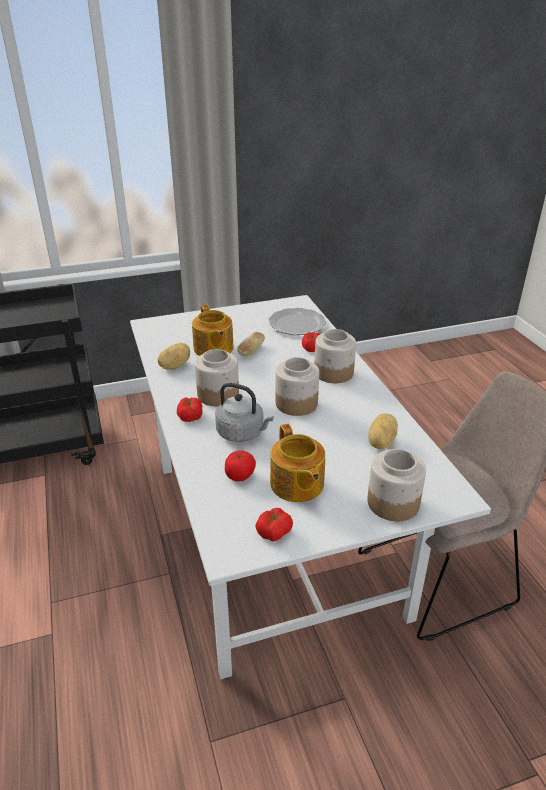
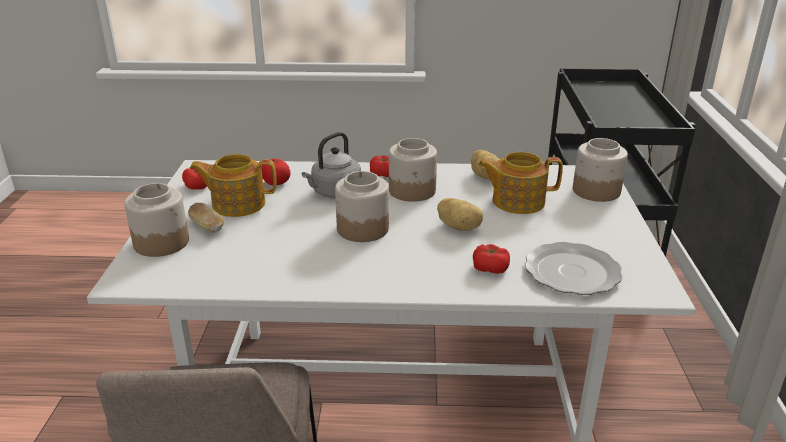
camera: 110 degrees right, 5 degrees down
bread [237,332,265,356] -> bread moved to [188,203,224,233]
jar [314,329,356,383] -> jar moved to [573,138,628,202]
potato [368,413,398,449] -> potato moved to [437,198,483,231]

